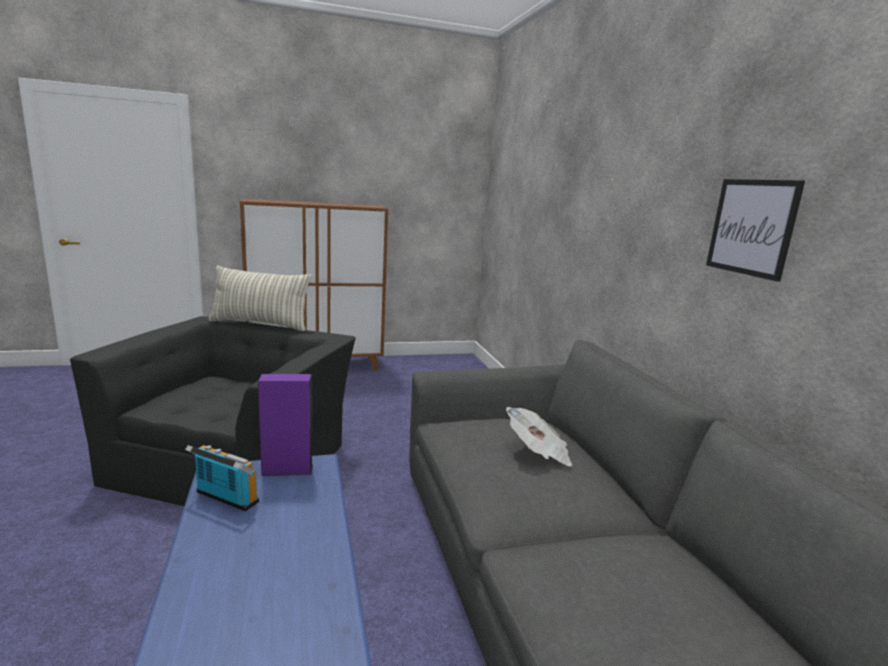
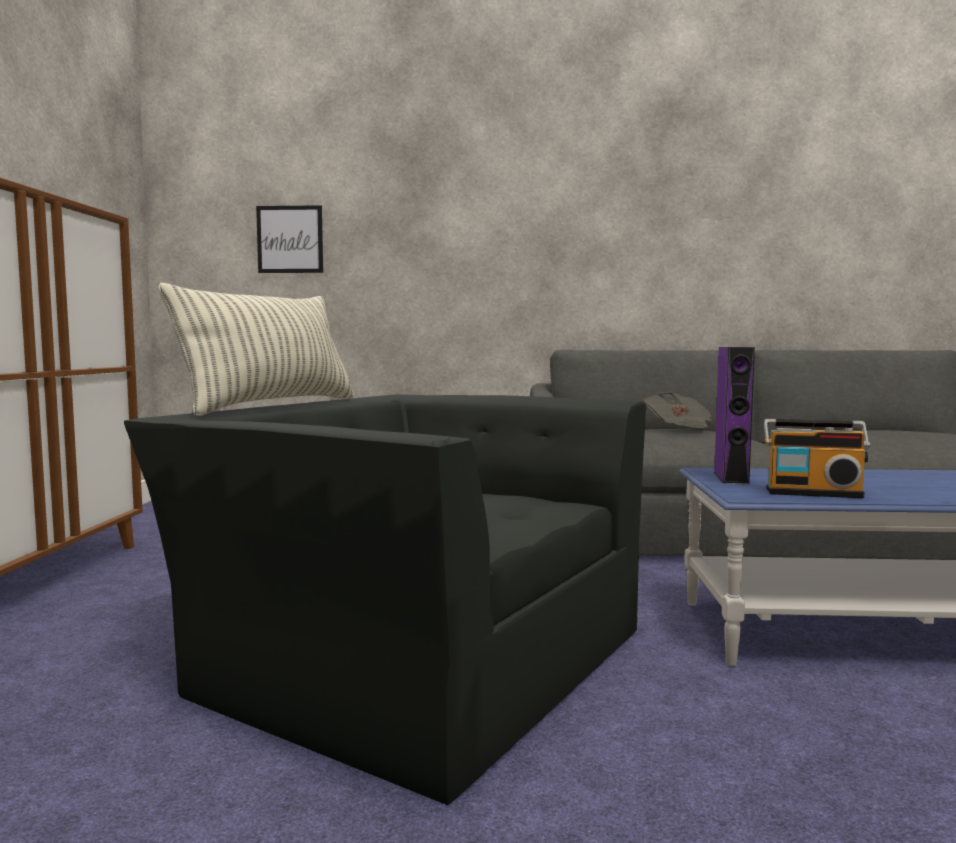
camera: 70 degrees left, 10 degrees down
radio [185,445,259,512] -> radio turned 120 degrees counterclockwise [764,419,870,498]
picture [706,179,805,282] -> picture moved to [256,205,323,273]

